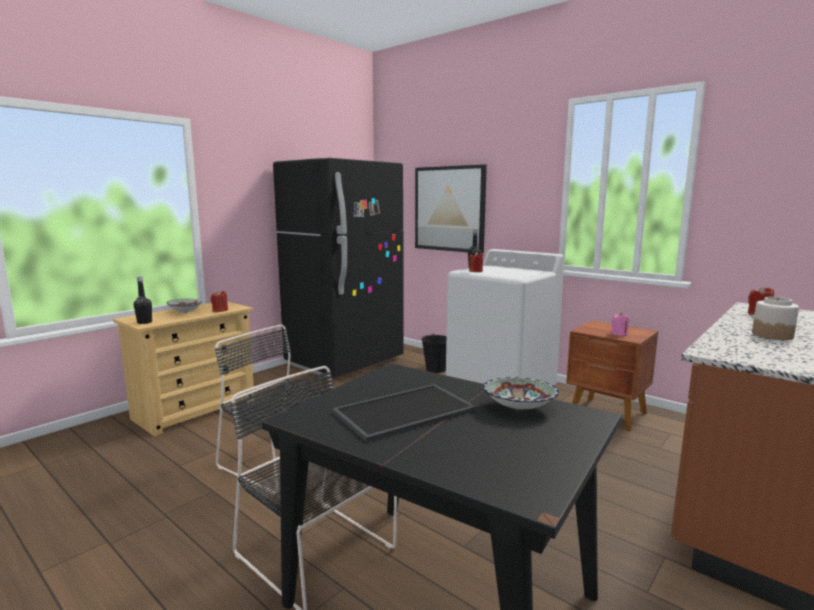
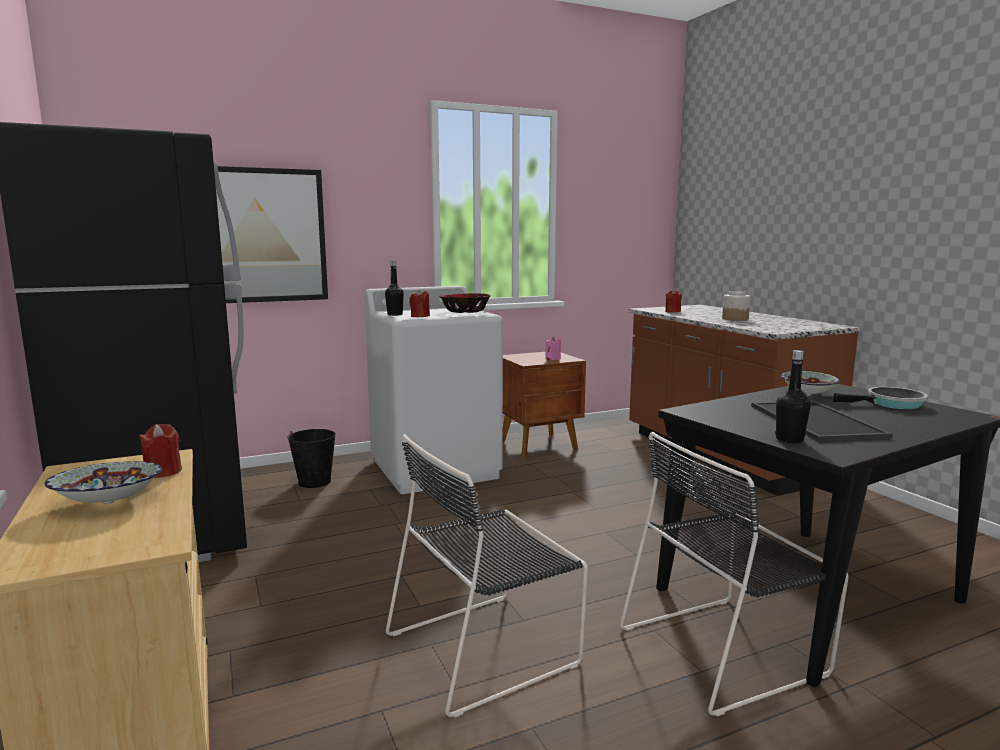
camera: 65 degrees left, 0 degrees up
black bottle [134,276,152,324] -> black bottle moved to [775,350,811,443]
none -> bowl [440,293,491,313]
none -> frying pan [833,387,928,409]

